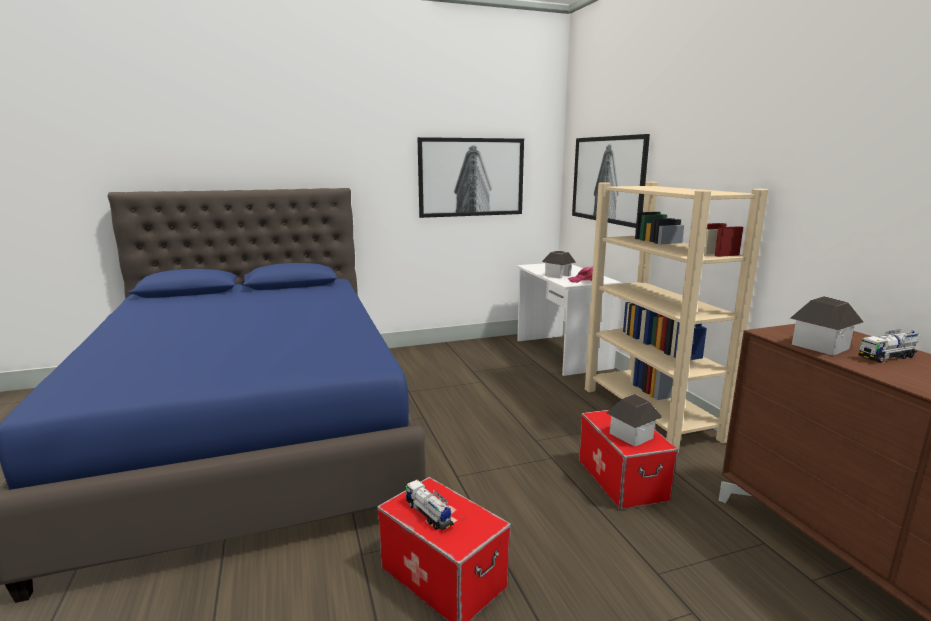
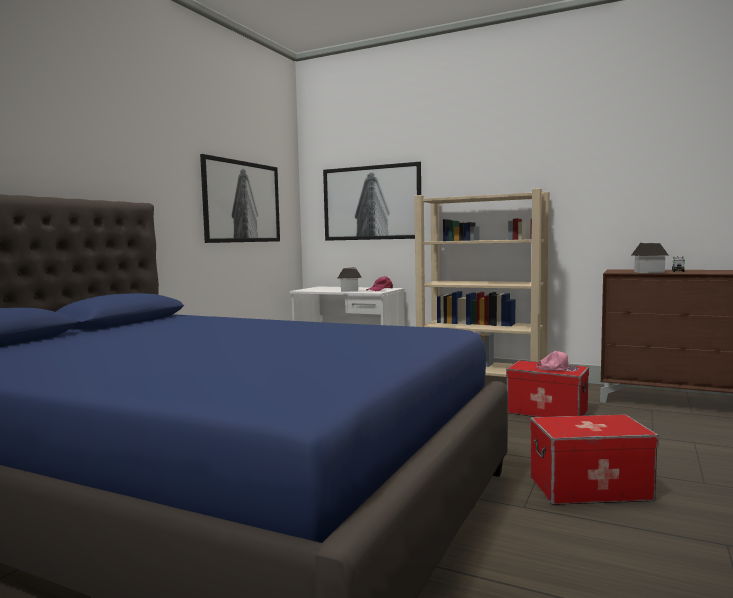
camera: 45 degrees left, 10 degrees down
toy truck [406,480,454,530] -> none
toy house [607,394,662,446] -> pink cap [537,351,579,372]

